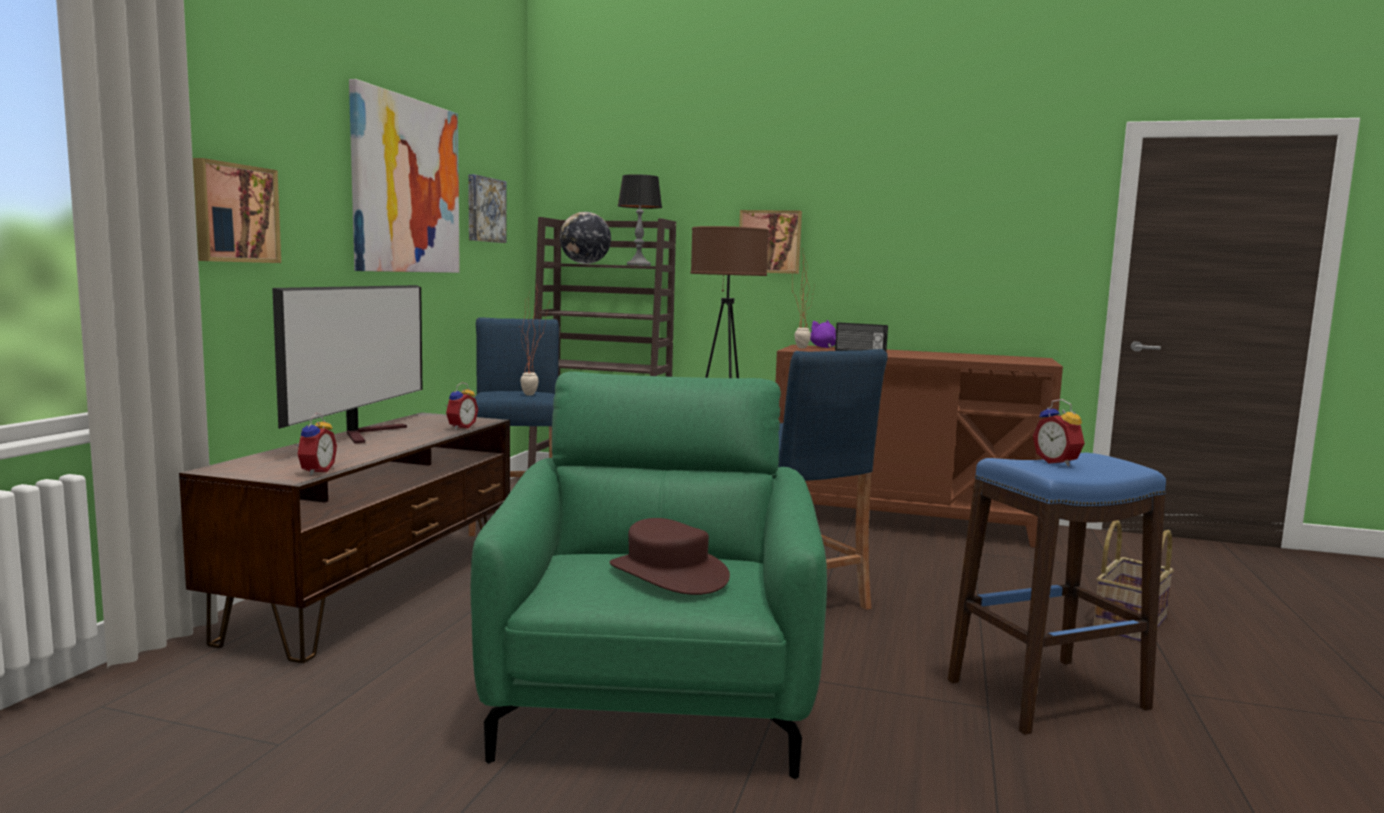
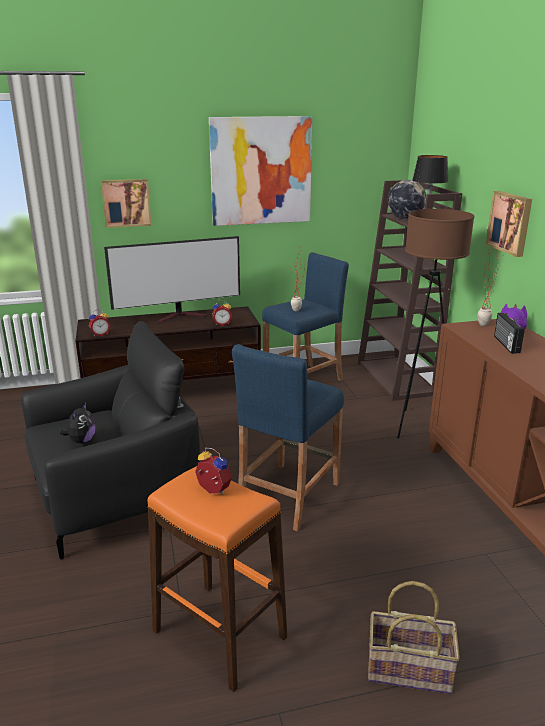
camera: 60 degrees right, 15 degrees up
picture [468,174,507,243] -> none
green armchair [471,371,827,779] -> black armchair [21,321,201,559]
brown hat [610,518,730,595] -> plush toy [60,403,96,443]
blue stool [948,453,1166,735] -> orange stool [147,466,287,692]
alarm clock [1033,399,1085,466] -> alarm clock turned 90 degrees clockwise [195,448,232,494]

